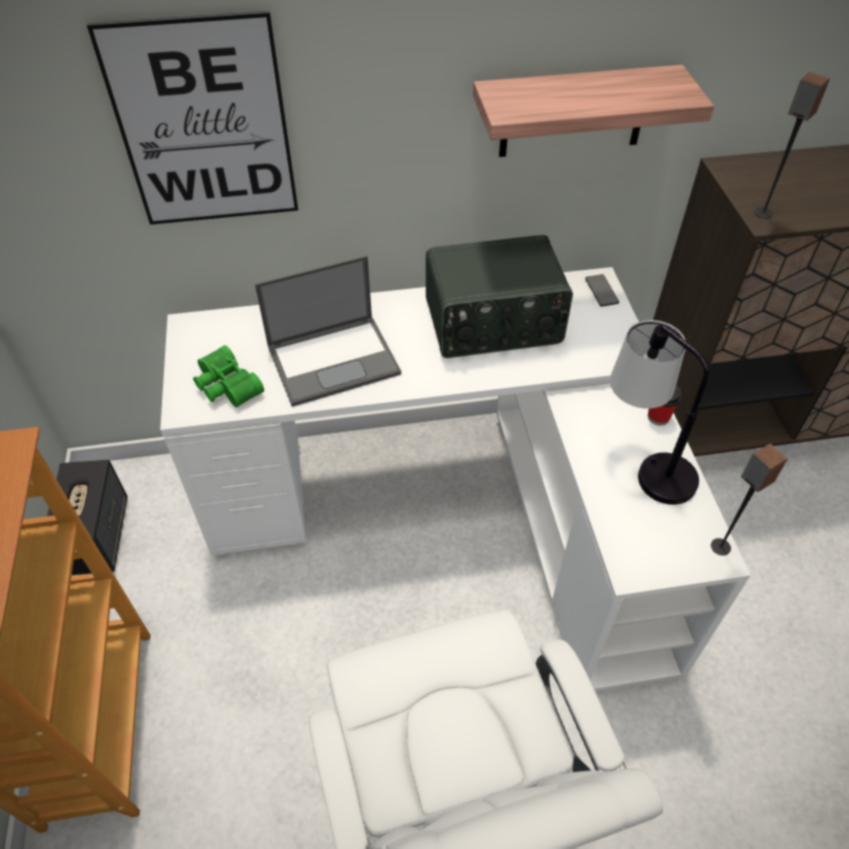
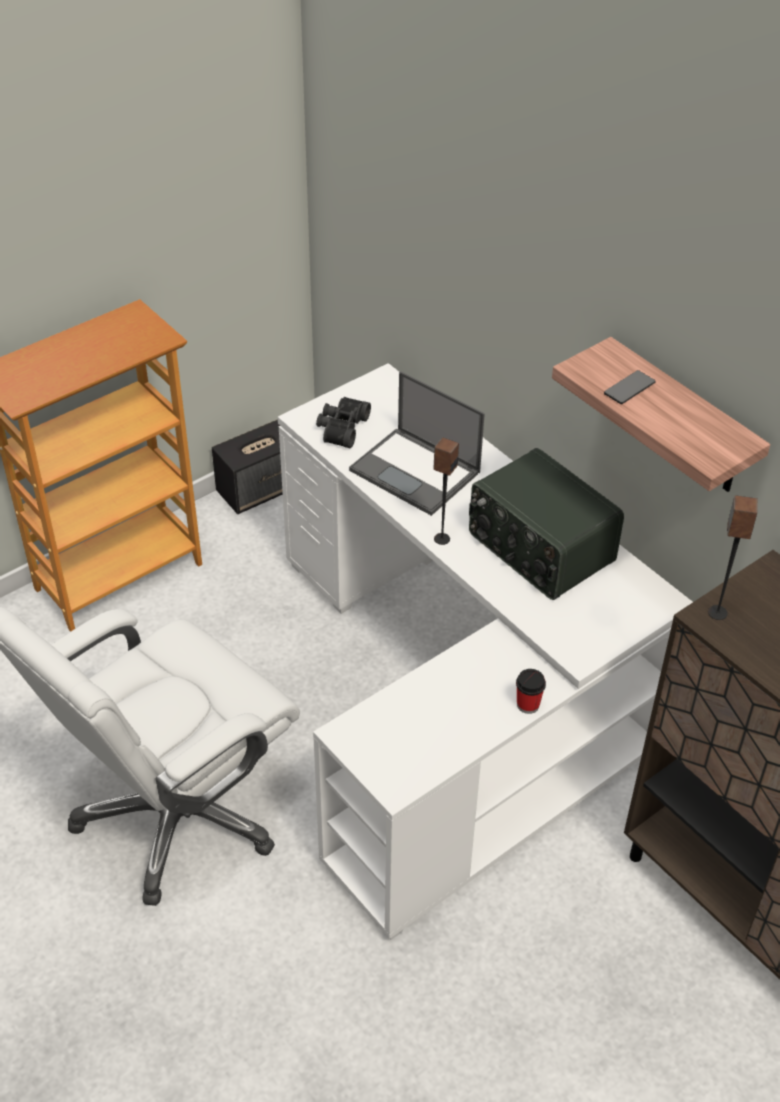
camera: 60 degrees right, 5 degrees down
picture [87,11,298,225] -> none
green binoculars [193,345,264,408] -> black binoculars [316,397,371,448]
phone [585,274,619,307] -> phone moved to [604,370,656,404]
table lamp [610,320,710,505] -> none
speaker [711,443,788,556] -> speaker moved to [433,437,459,545]

